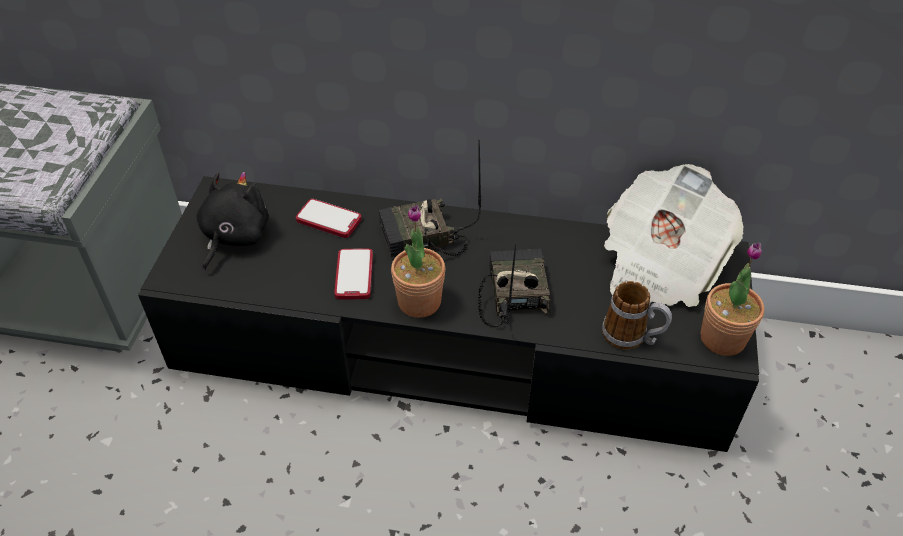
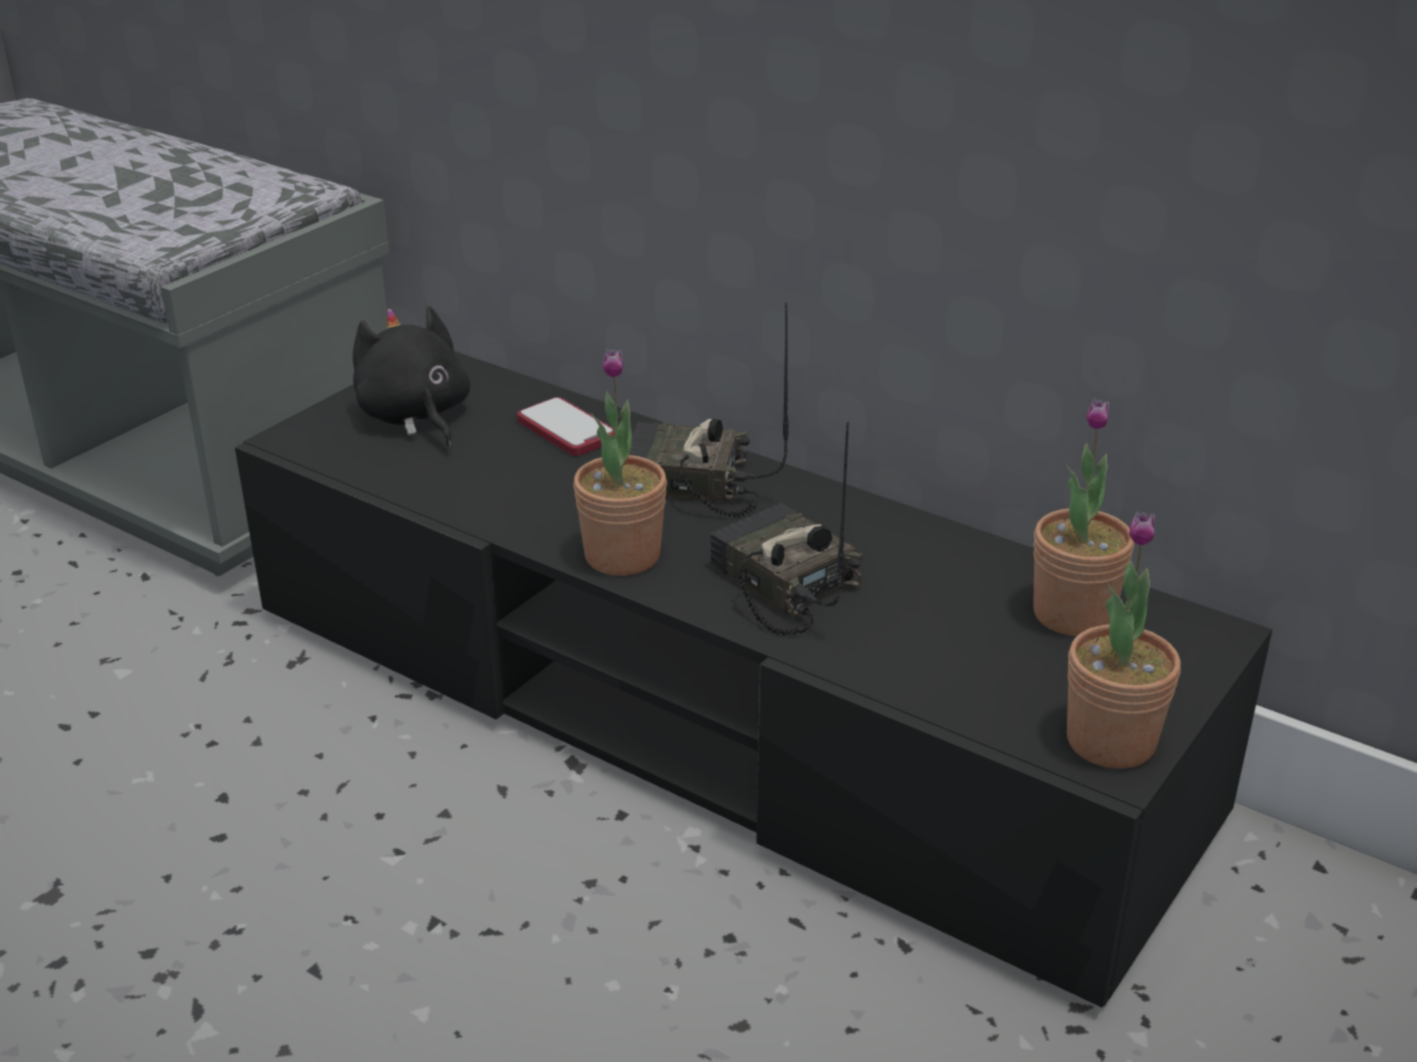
camera: 25 degrees right, 15 degrees down
black plush toy [196,172,269,271] -> black plush toy turned 75 degrees counterclockwise [353,306,470,447]
phone [334,249,373,299] -> none
radio [478,244,551,327] -> radio turned 60 degrees counterclockwise [710,422,863,636]
mug [602,281,672,349] -> none
newspaper [604,164,744,307] -> potted plant [1033,398,1134,636]

